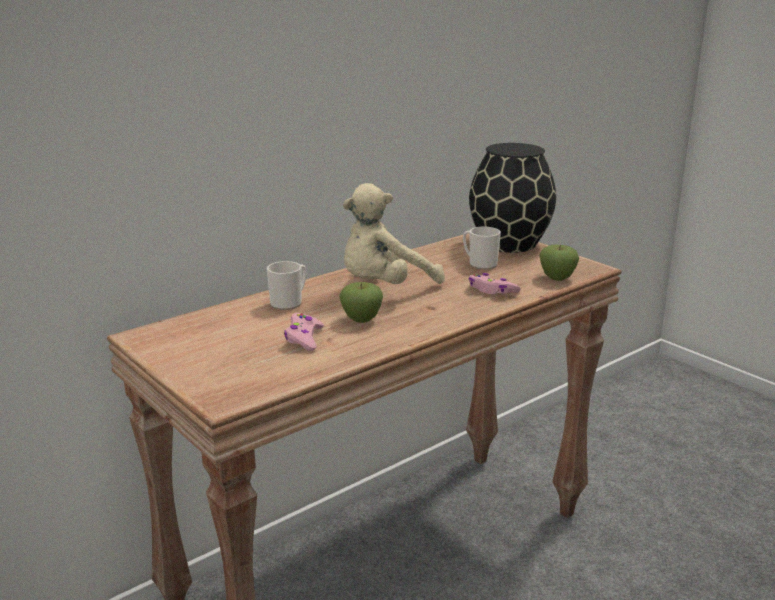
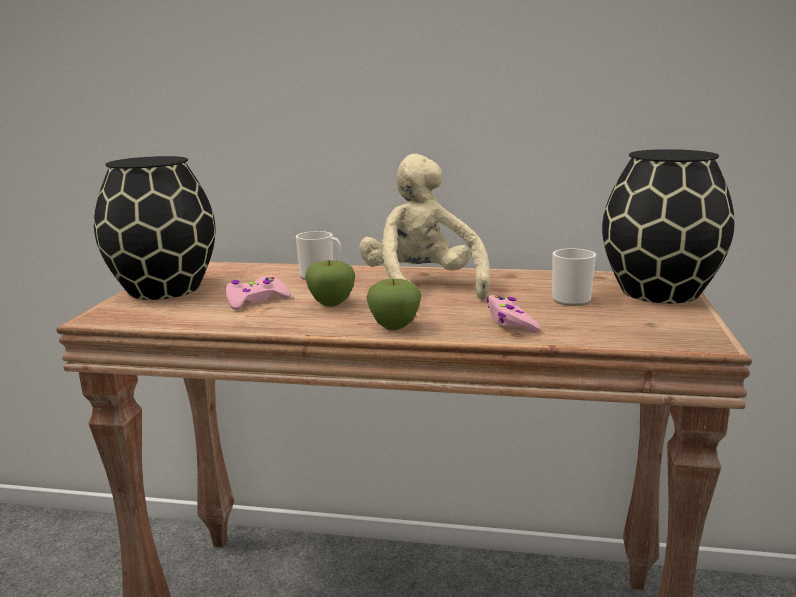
camera: 50 degrees right, 5 degrees down
beige plush toy [343,183,445,284] -> beige plush toy turned 60 degrees clockwise [359,154,490,300]
apple [539,245,579,281] -> apple moved to [367,279,422,330]
none -> black vase [94,156,216,300]

